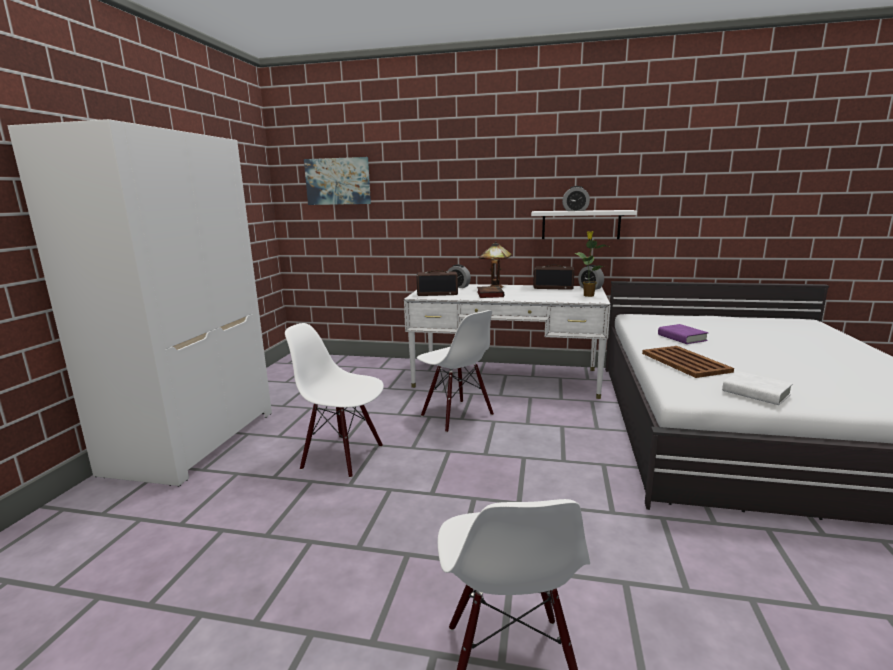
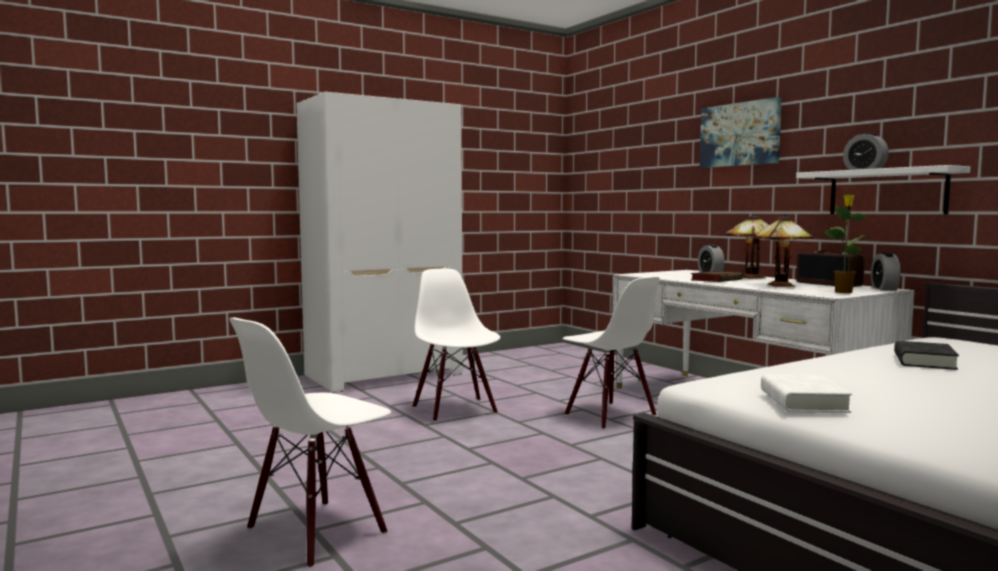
camera: 45 degrees right, 10 degrees down
picture [304,157,371,205] -> picture moved to [700,97,782,168]
radio [417,270,458,296] -> none
white chair [417,310,494,433] -> white chair turned 45 degrees counterclockwise [562,277,660,429]
brown tray [642,346,734,378] -> none
purple book [658,324,709,344] -> black book [894,341,959,370]
none -> table lamp [755,214,814,287]

